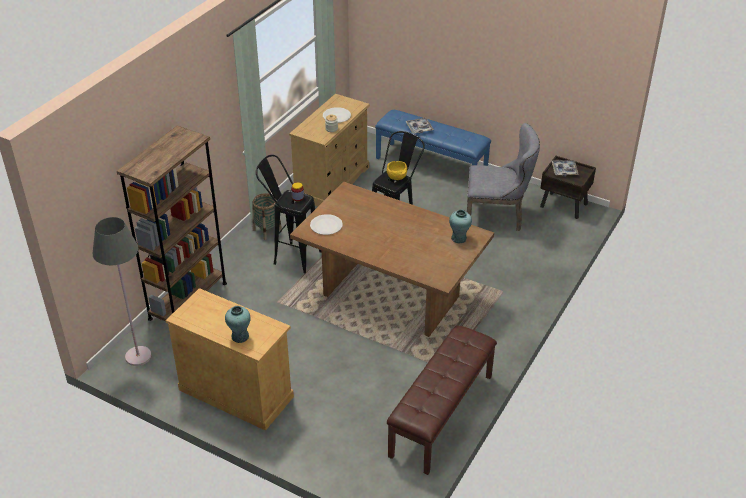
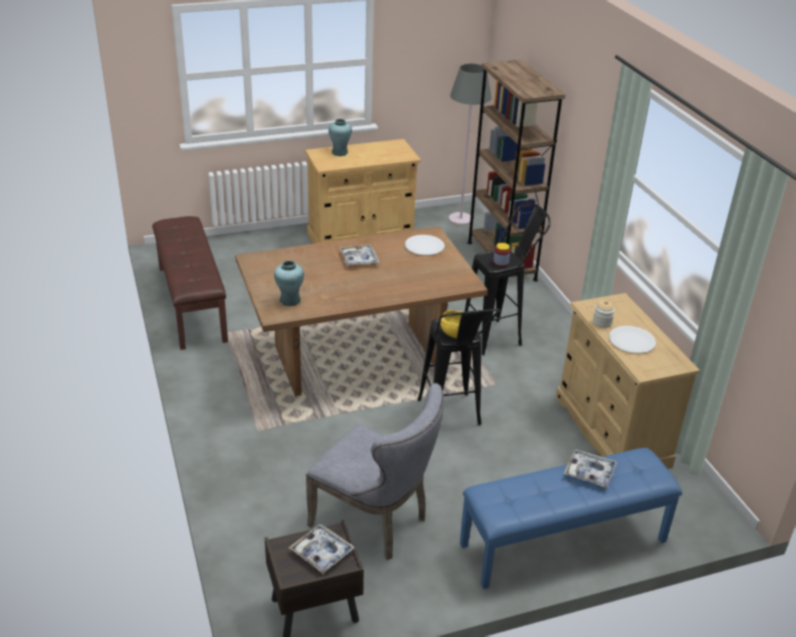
camera: 130 degrees right, 5 degrees down
basket [252,193,282,240] -> none
grey chair [467,123,540,231] -> grey chair turned 105 degrees counterclockwise [306,383,444,560]
none -> tray [339,245,380,266]

